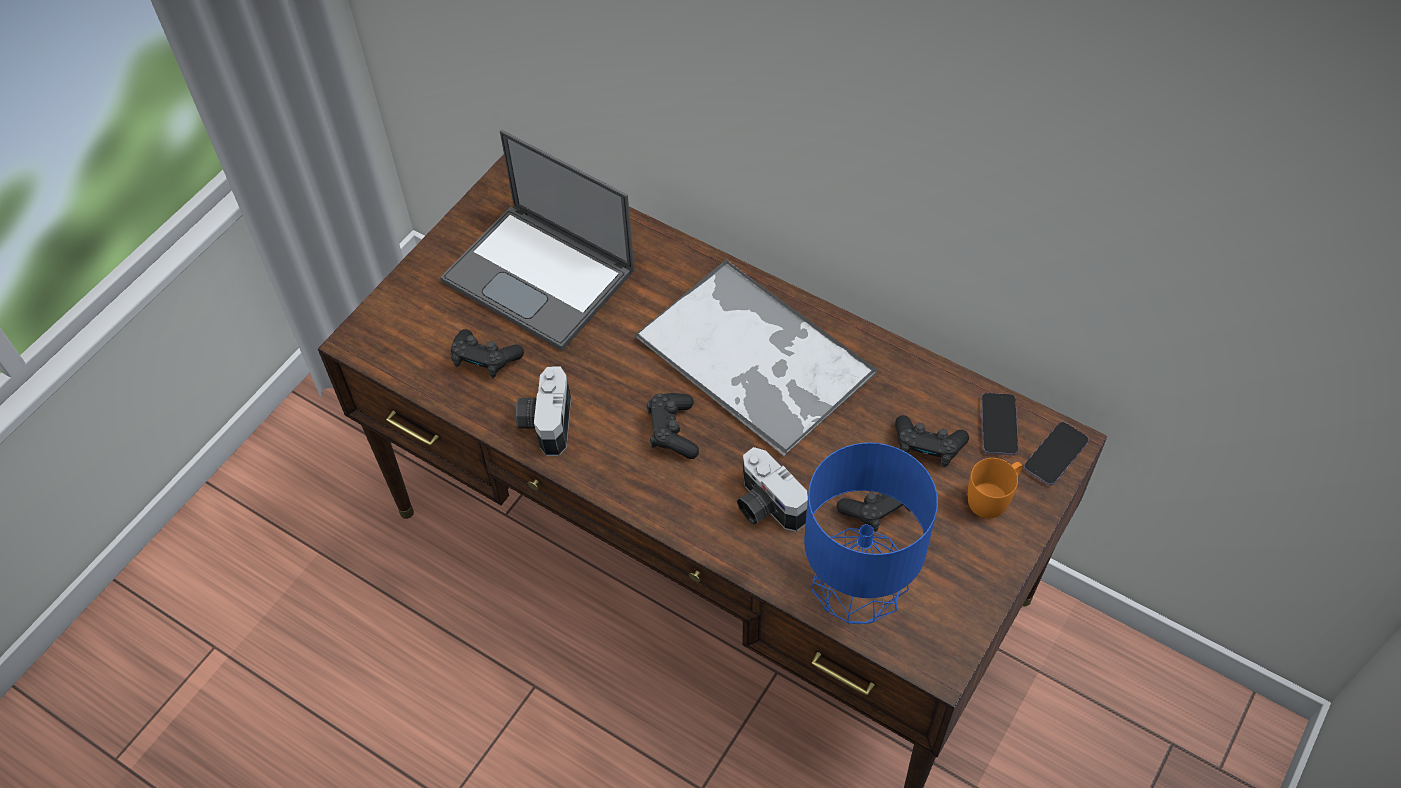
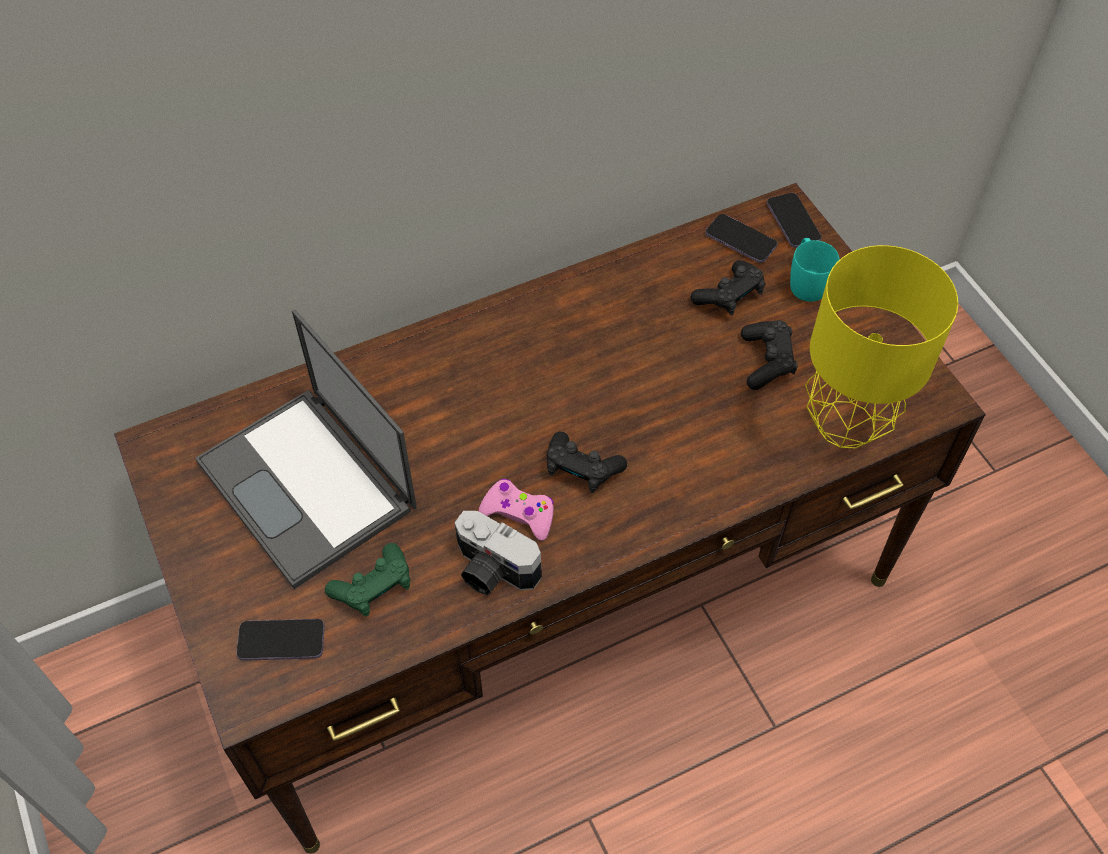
camera: 60 degrees left, 0 degrees up
laptop [440,130,634,351] -> laptop turned 75 degrees clockwise [195,309,417,589]
black game controller [451,329,524,379] -> green game controller [325,543,410,617]
tray [635,258,877,457] -> none
camera [737,447,808,532] -> none
blue table lamp [804,443,938,624] -> yellow table lamp [805,245,958,448]
orange mug [968,458,1023,518] -> turquoise mug [790,238,839,302]
none -> phone [236,619,325,661]
none -> pink game controller [479,479,554,541]

